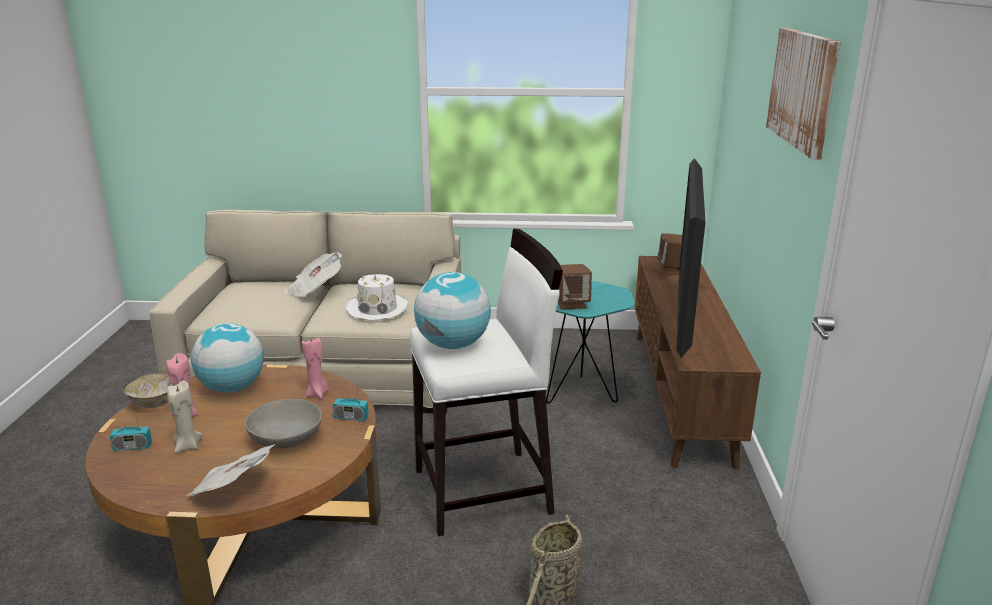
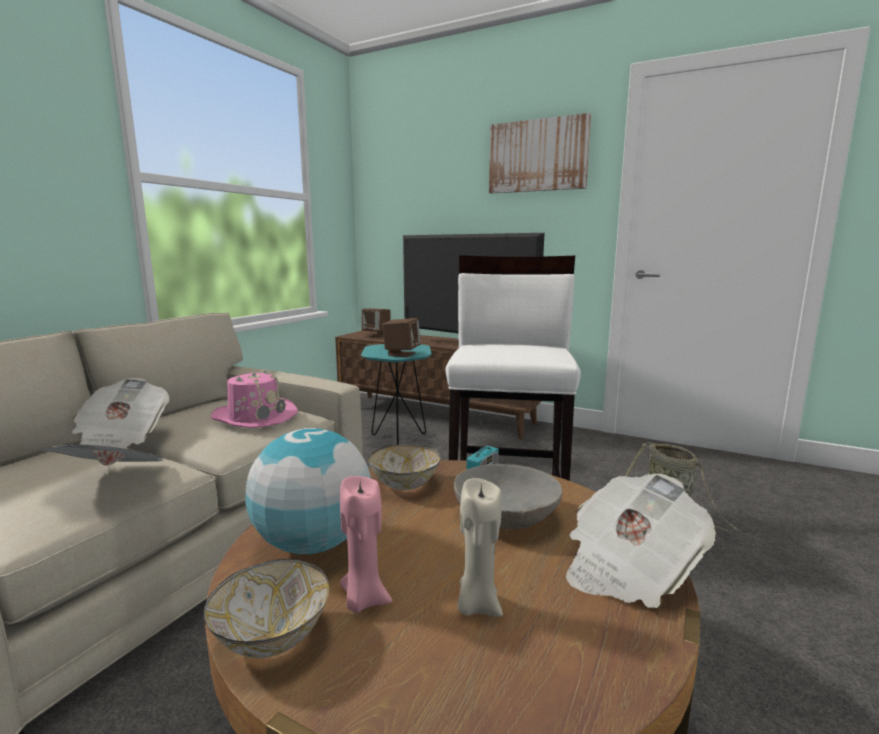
camera: 65 degrees left, 10 degrees down
radio [110,398,152,451] -> none
pink candle [302,338,328,399] -> bowl [368,444,441,490]
white hat [346,274,408,321] -> pink hat [211,369,298,428]
globe [414,272,491,349] -> none
none -> newspaper [37,445,166,466]

